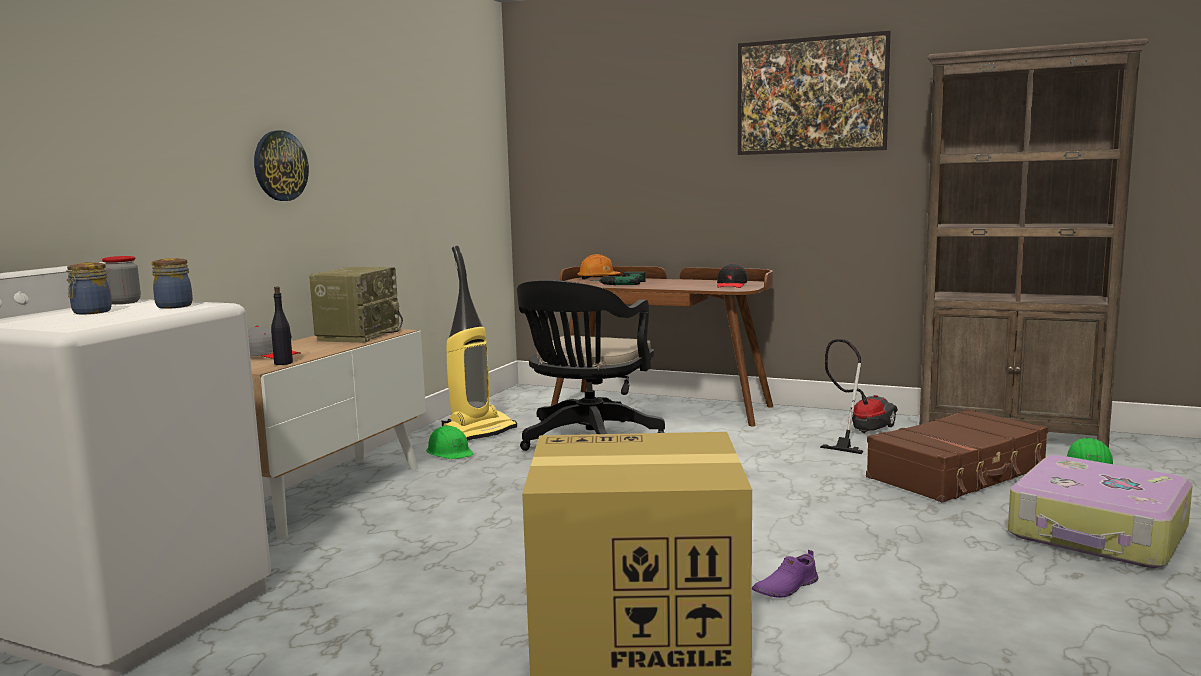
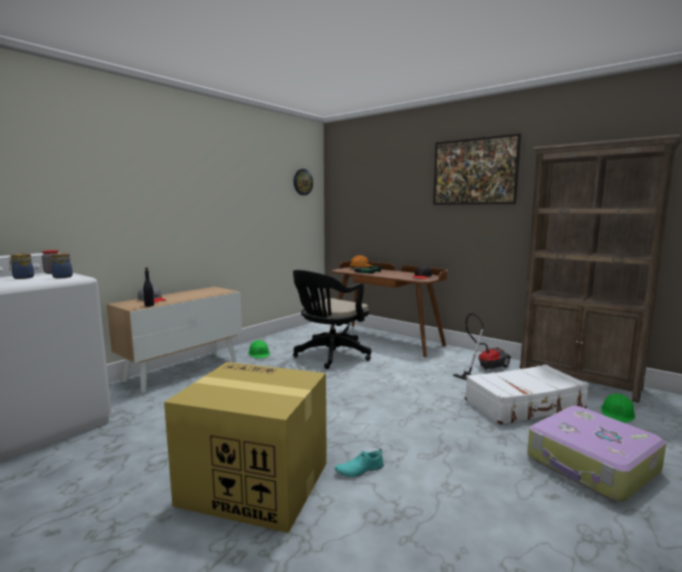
camera: 15 degrees right, 0 degrees up
wall clock [254,130,309,201] -> wall clock moved to [294,169,313,195]
radio [309,267,403,343] -> none
vacuum cleaner [442,246,517,441] -> none
purple shoe [752,550,819,598] -> turquoise shoe [334,448,384,477]
brown suitcase [866,409,1048,503] -> white suitcase [465,364,589,425]

